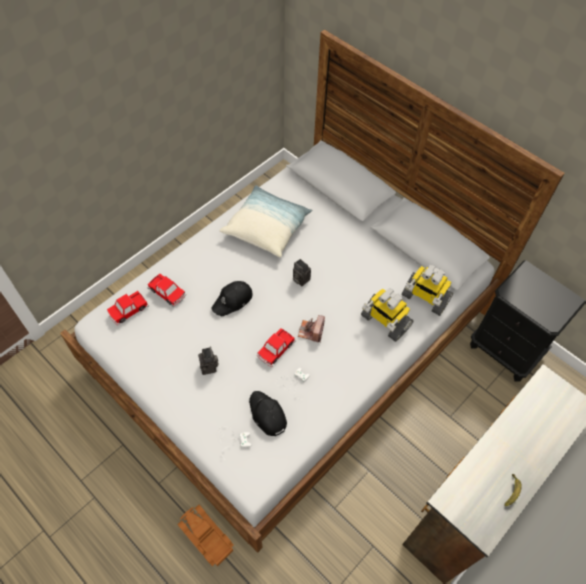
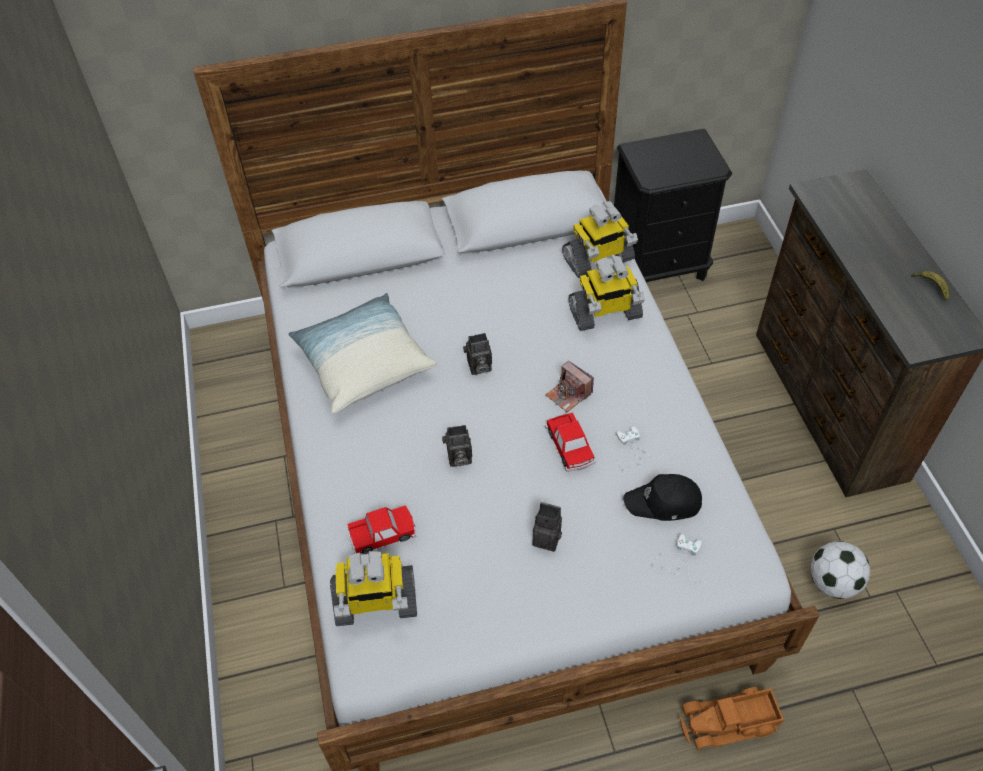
camera: 55 degrees left, 5 degrees down
toy car [107,291,149,325] -> toy robot [330,551,417,626]
black cap [212,281,252,316] -> camera [442,425,472,467]
none -> football [811,541,870,599]

